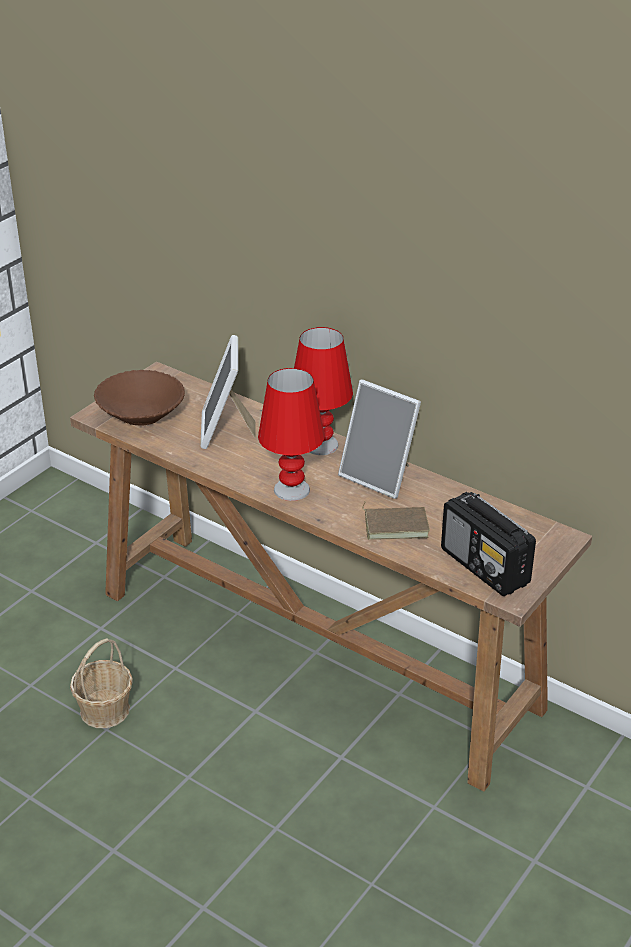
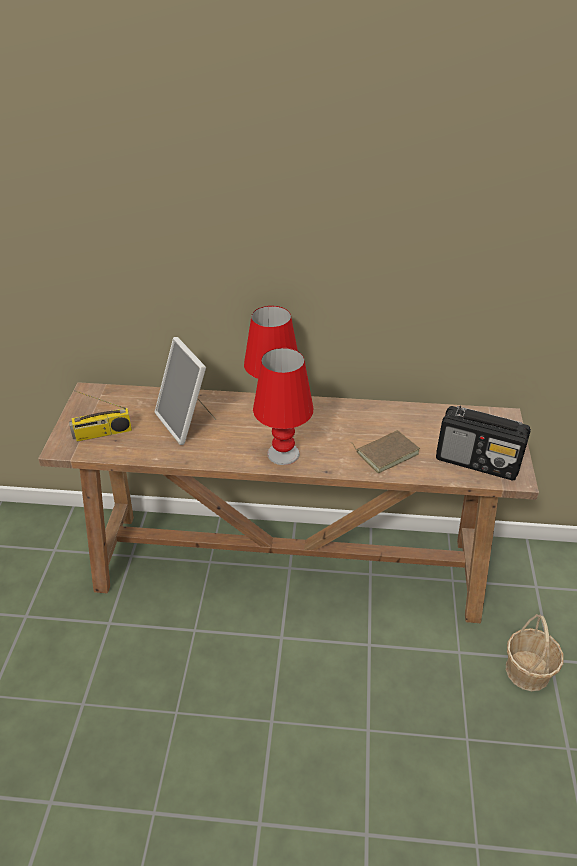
camera: 30 degrees left, 5 degrees up
basket [70,638,133,728] -> basket moved to [506,614,563,691]
brown bowl [94,370,185,426] -> radio [69,390,132,442]
picture frame [338,380,421,499] -> none

